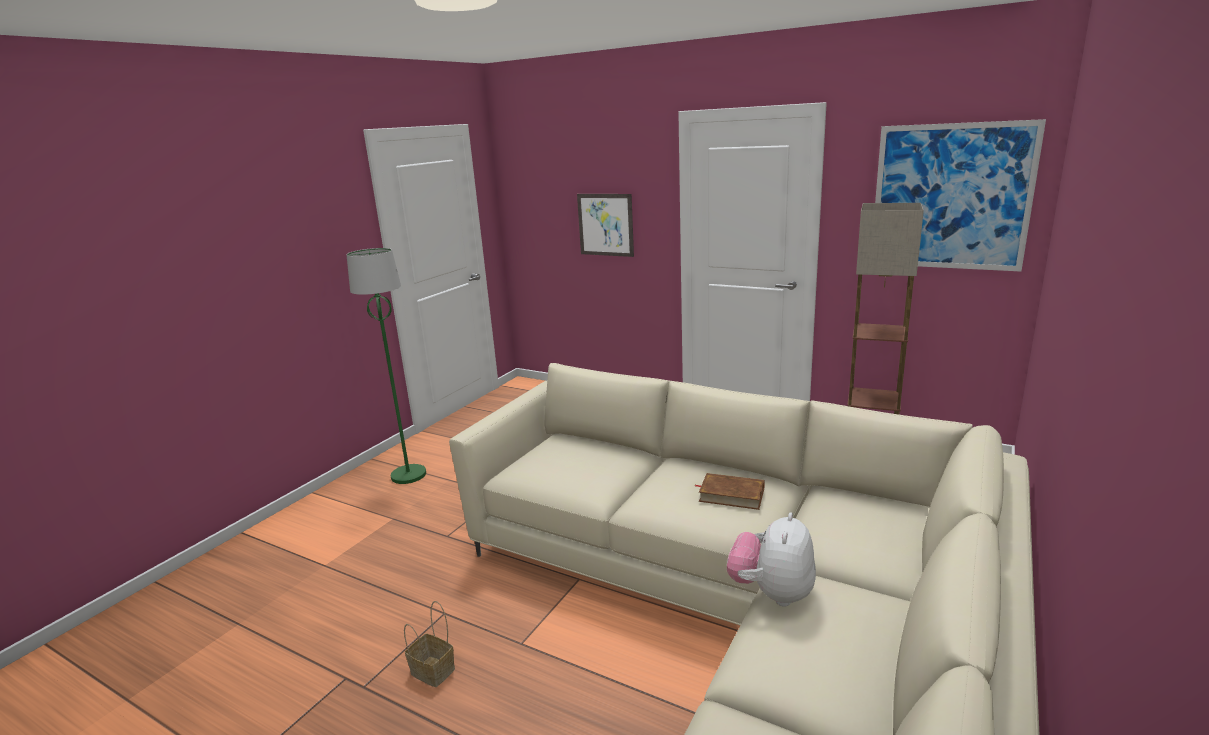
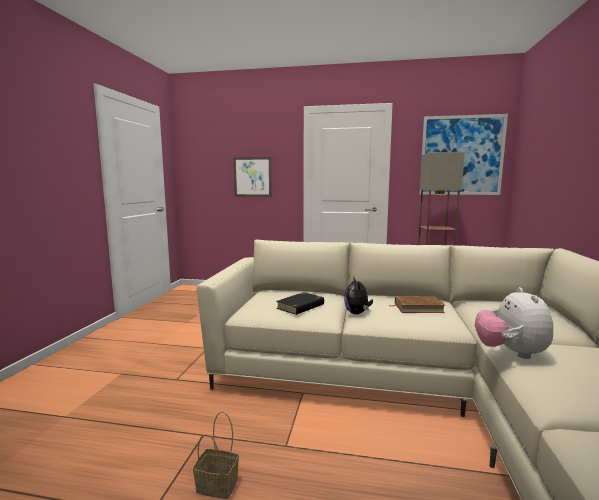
camera: 20 degrees left, 10 degrees down
green floor lamp [346,248,426,484] -> none
none -> black book [276,292,324,315]
none -> plush toy [344,276,373,314]

